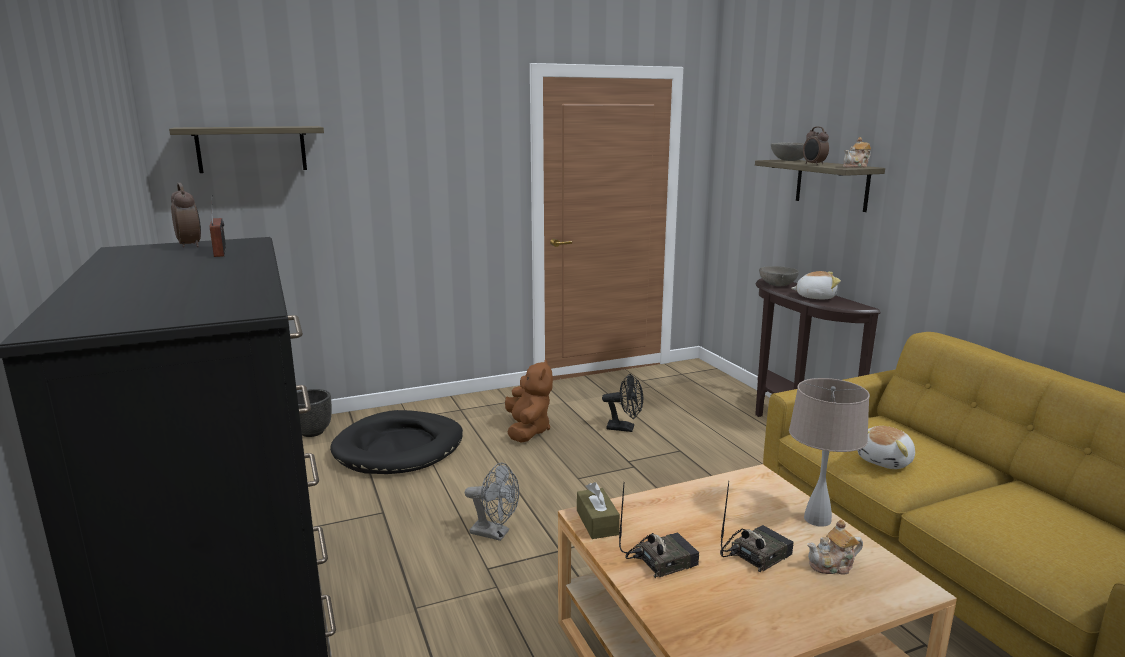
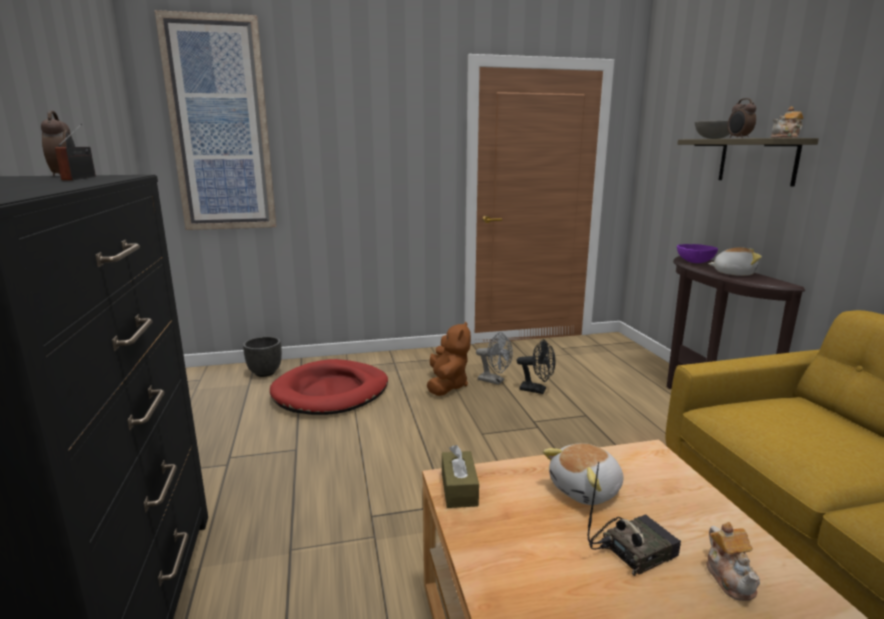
camera: 10 degrees right, 0 degrees up
shelf [169,126,324,173] -> picture [154,10,276,230]
black dog bed [330,410,463,474] -> red dog bed [270,359,388,415]
grey fan [465,463,519,541] -> grey fan moved to [476,332,513,385]
radio [619,484,699,578] -> none
grey bowl [759,266,799,287] -> purple bowl [677,244,718,263]
beige table lamp [789,378,870,527] -> none
teapot [807,520,863,574] -> teapot turned 90 degrees counterclockwise [706,522,760,601]
plush toy [857,426,915,469] -> plush toy moved to [543,443,623,505]

